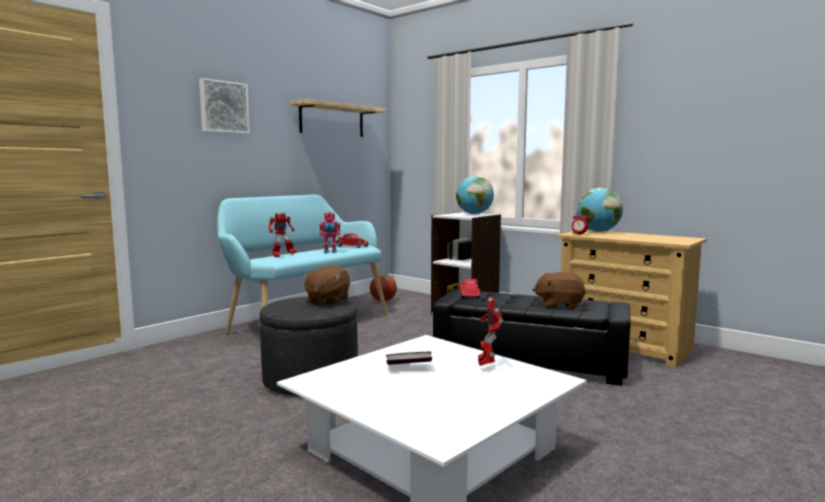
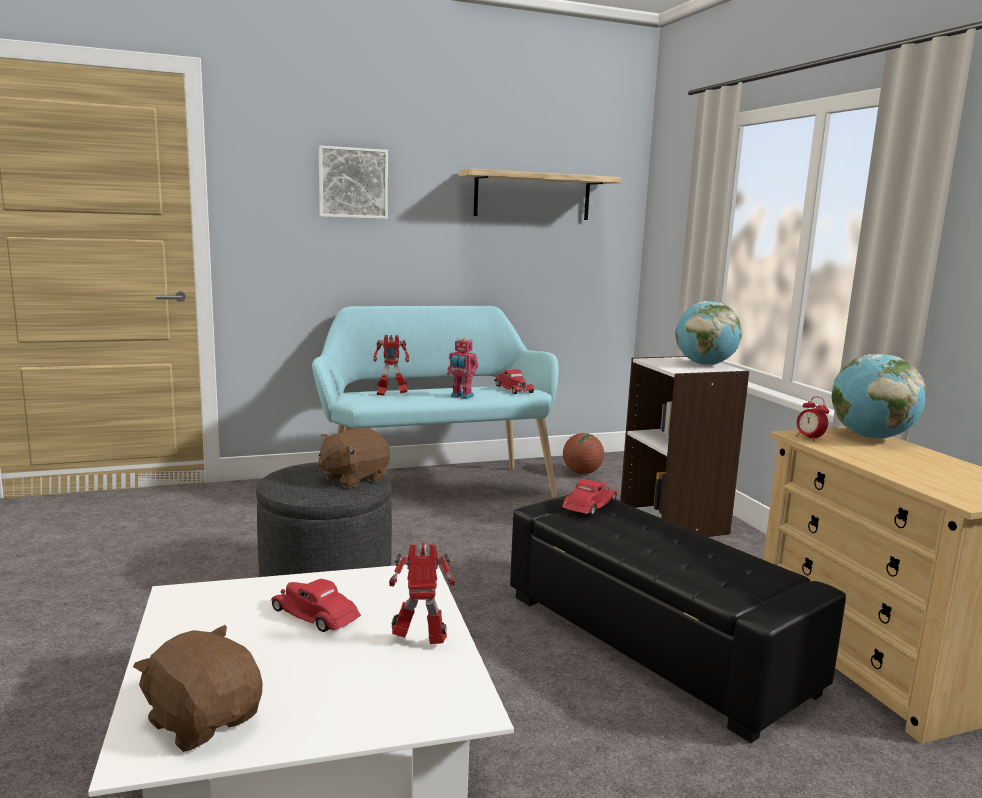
camera: 30 degrees right, 5 degrees up
book [386,352,432,365] -> red toy car [271,579,361,632]
toy robot [478,296,503,366] -> toy robot turned 60 degrees clockwise [389,543,455,644]
brown plush toy [532,272,586,309] -> brown plush toy moved to [133,625,262,752]

